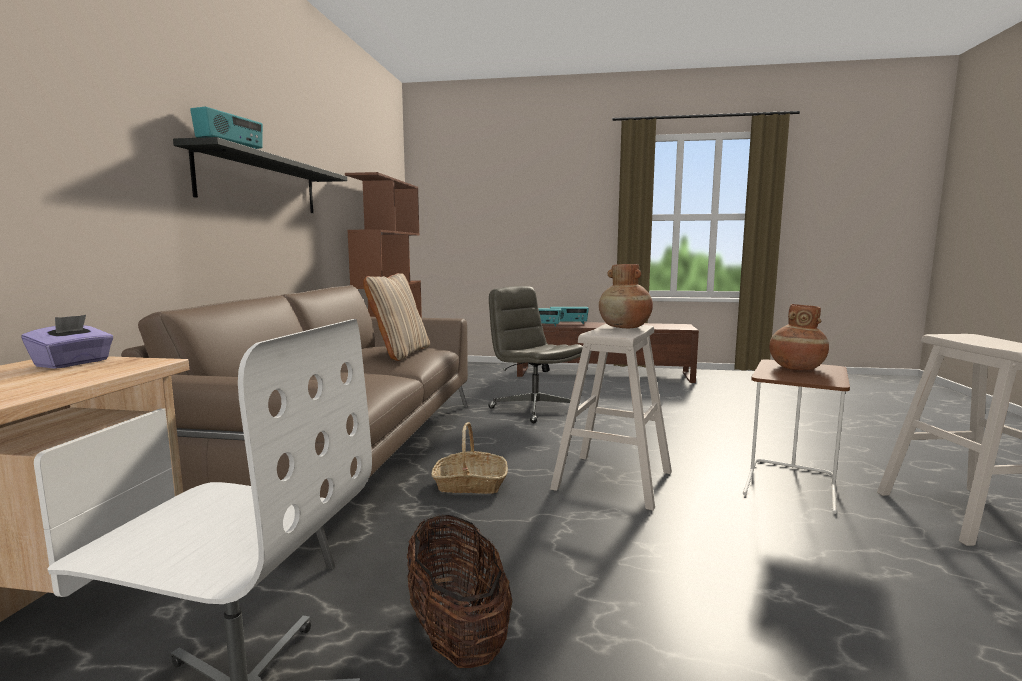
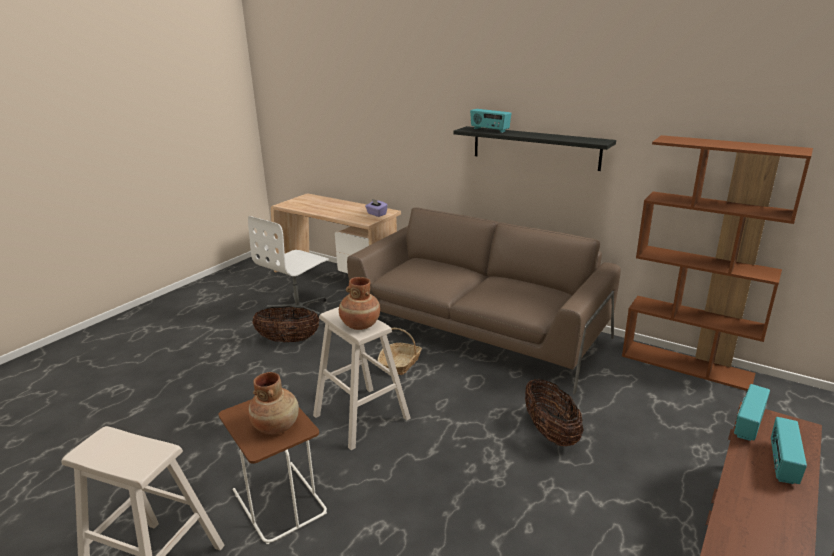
camera: 115 degrees right, 15 degrees up
beige pillow [363,273,430,361] -> none
grey office chair [488,286,583,423] -> basket [525,379,584,446]

